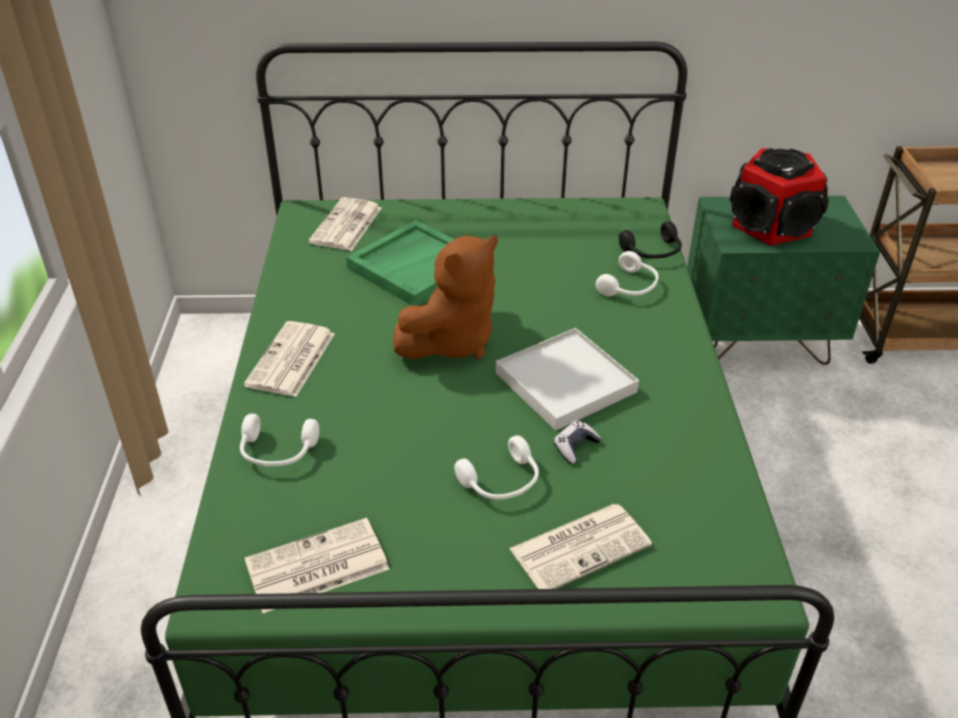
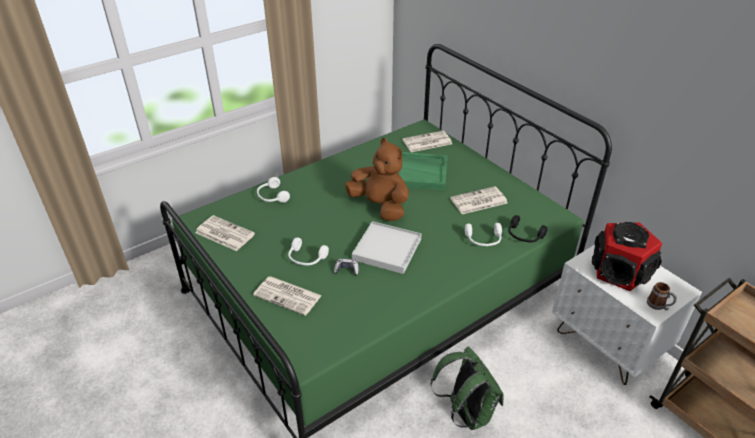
camera: 55 degrees right, 0 degrees up
newspaper [244,321,335,397] -> newspaper moved to [450,186,507,214]
brown plush toy [393,235,498,359] -> brown plush toy turned 150 degrees counterclockwise [345,138,409,221]
green nightstand [687,196,880,365] -> white nightstand [552,245,702,385]
none -> green backpack [430,346,504,430]
none -> mug [647,282,677,310]

